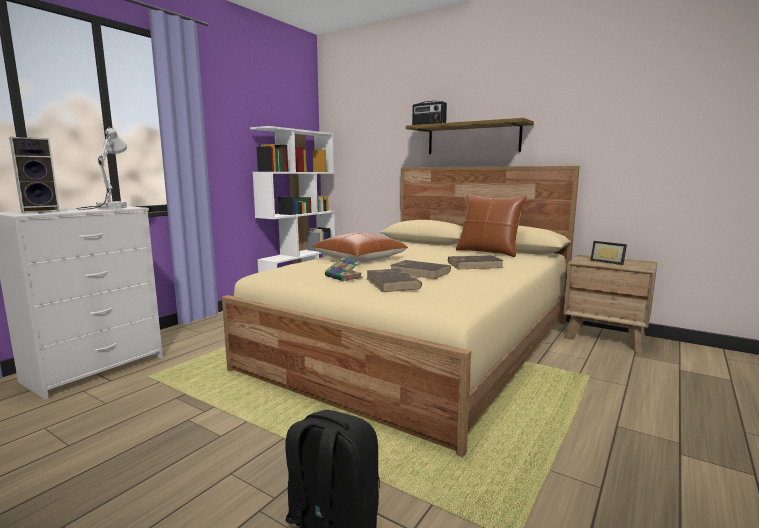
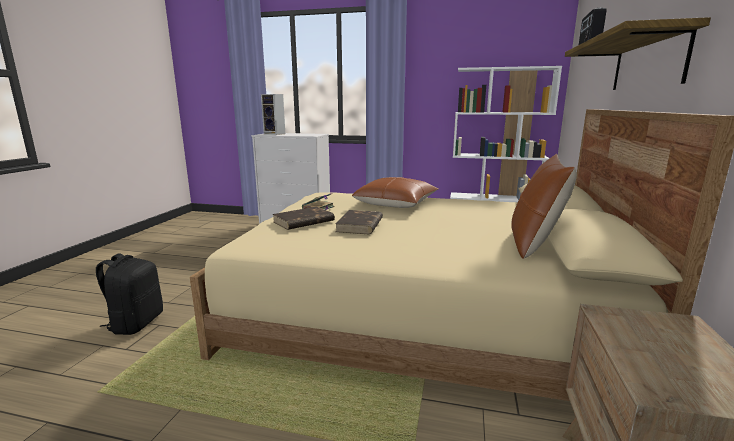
camera: 70 degrees right, 5 degrees up
white table lamp [76,126,127,210] -> none
brown book [448,255,504,269] -> none
picture frame [590,241,627,265] -> none

